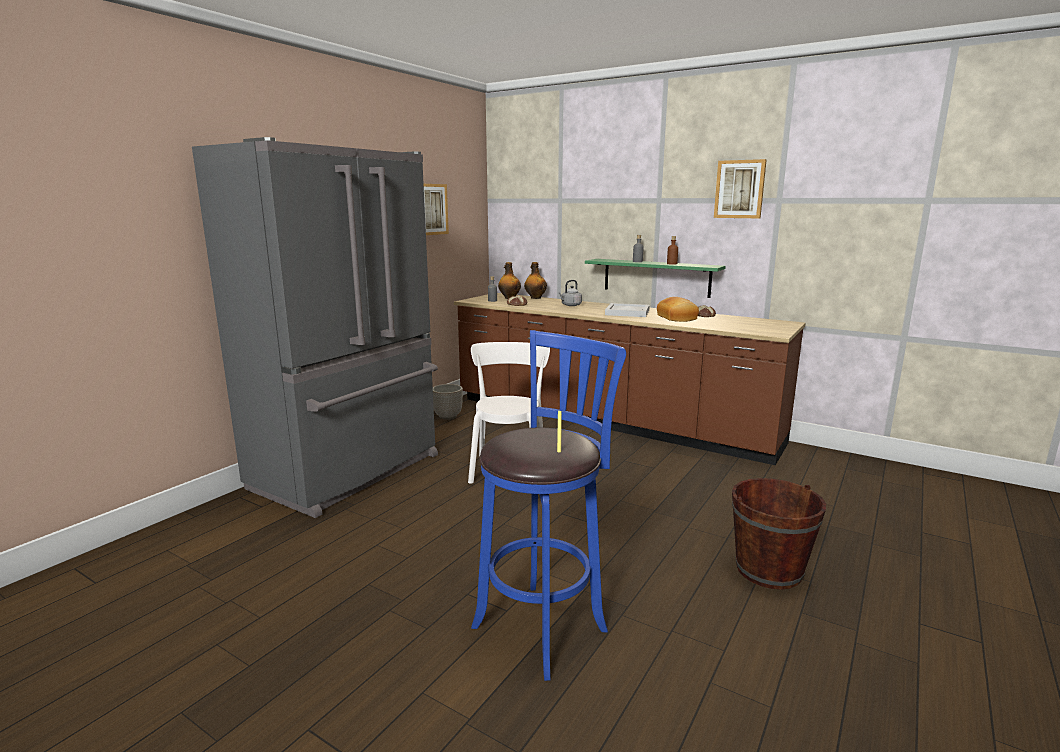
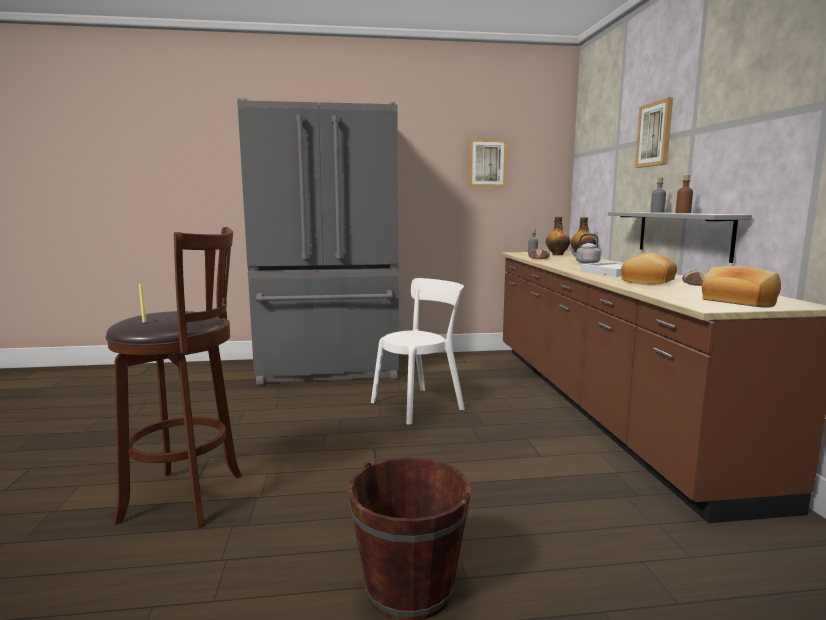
camera: 50 degrees right, 5 degrees down
planter [433,384,463,420] -> none
blue stool [471,330,626,681] -> brown stool [106,227,242,528]
green shelf [585,259,726,298] -> grey shelf [608,212,752,263]
picture [714,159,767,218] -> picture moved to [635,97,673,168]
none -> bread [702,266,781,308]

